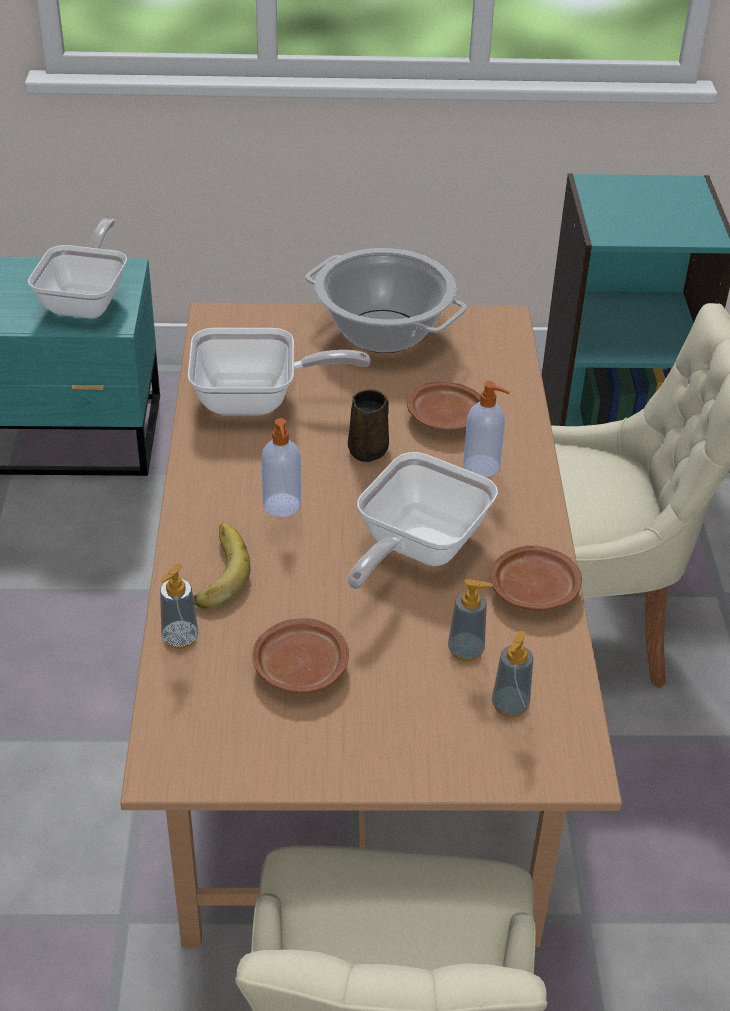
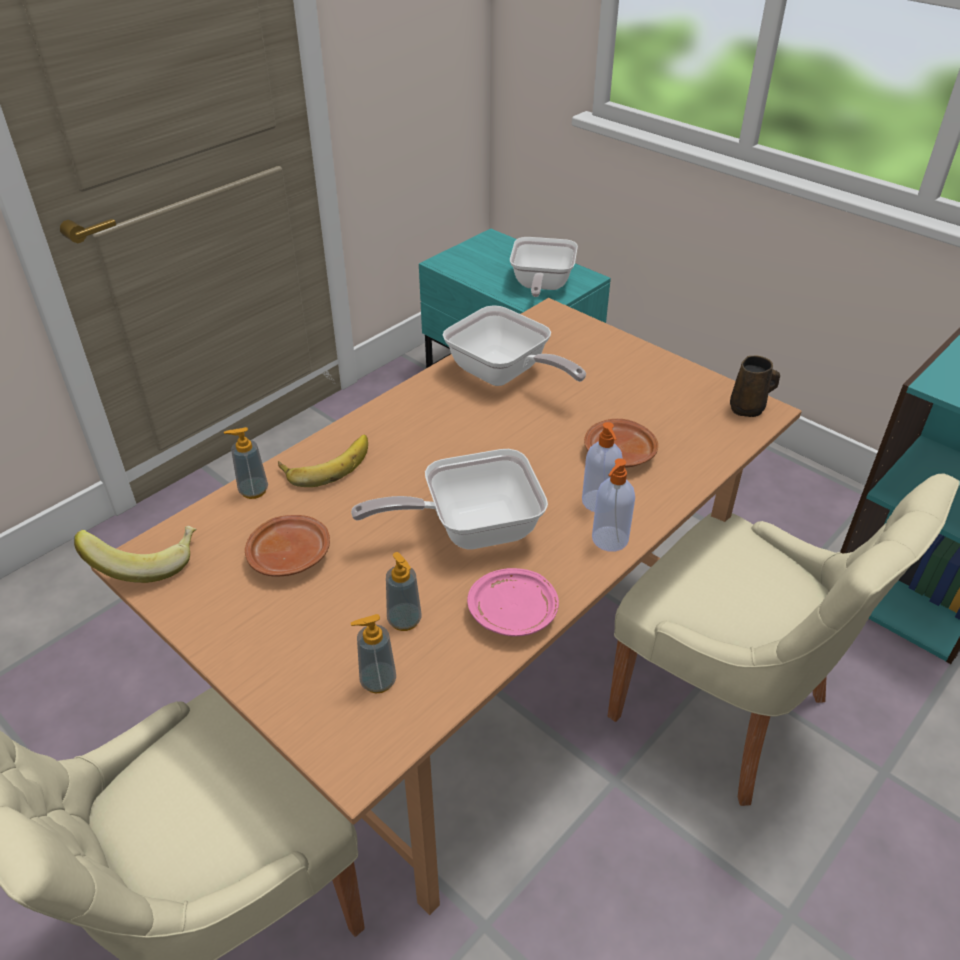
camera: 45 degrees right, 0 degrees up
frying pan [28,218,127,319] -> frying pan turned 135 degrees clockwise [510,237,578,297]
soap dispenser [261,418,301,517] -> soap dispenser moved to [592,458,635,551]
cooking pot [305,248,467,353] -> none
brown mug [348,389,389,462] -> brown mug moved to [730,356,780,417]
brown plate [490,545,582,610] -> pink plate [467,568,559,636]
none -> banana [74,526,196,583]

